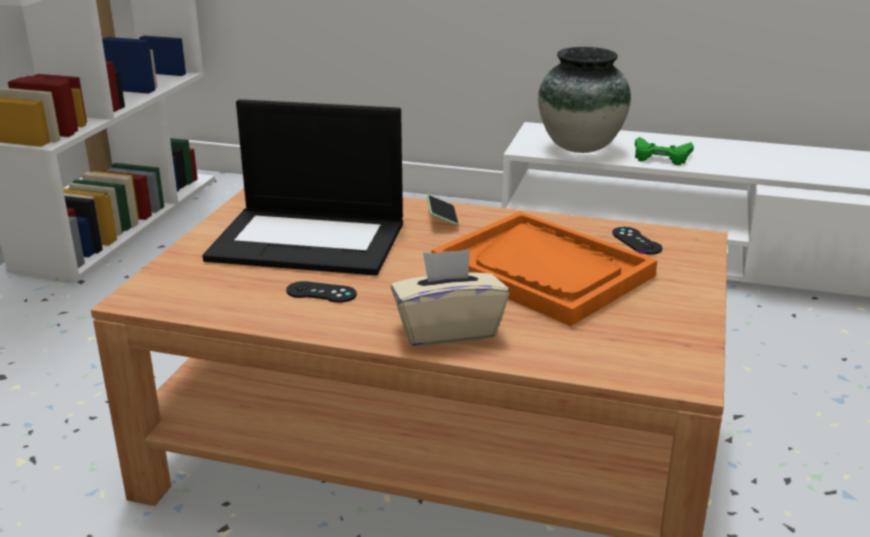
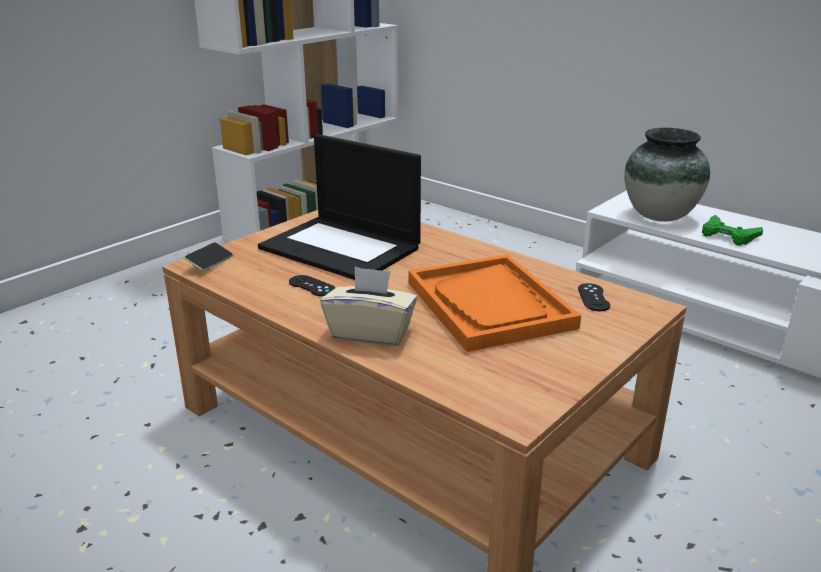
camera: 25 degrees right, 0 degrees up
phone [427,195,459,225] -> phone moved to [184,242,233,271]

